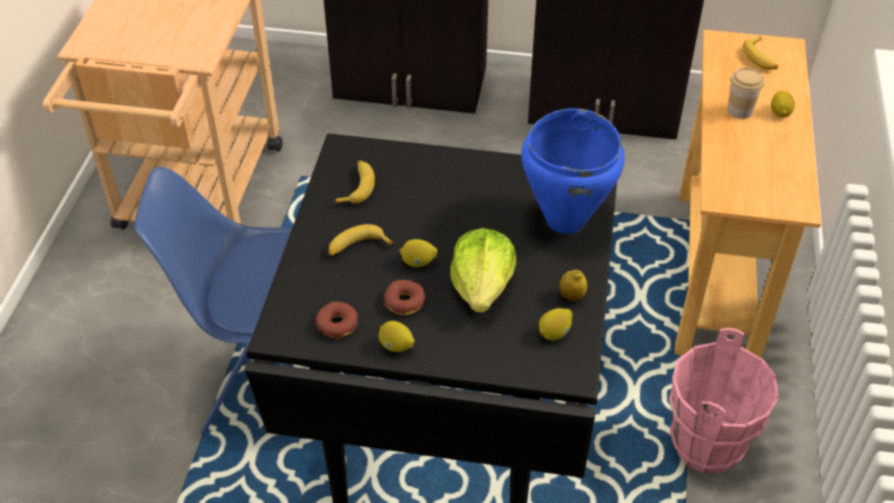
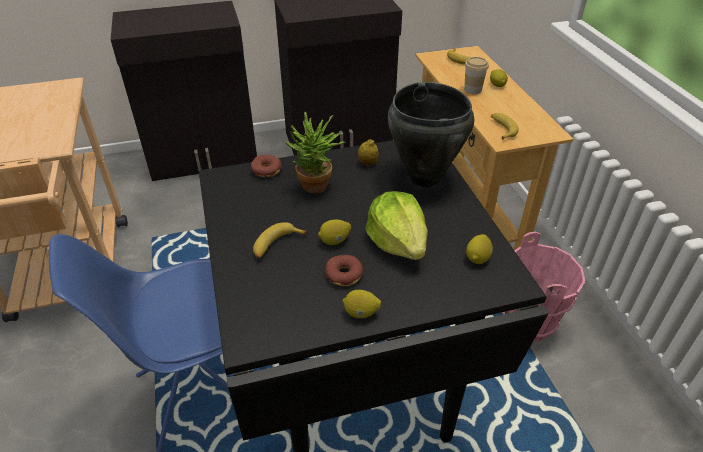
camera: 25 degrees left, 5 degrees down
donut [316,302,358,340] -> donut moved to [251,155,282,177]
banana [335,160,375,204] -> banana moved to [491,113,519,139]
blue cooking pot [521,108,624,234] -> black cooking pot [388,82,474,187]
lemon [559,270,587,301] -> lemon moved to [358,139,379,166]
none -> potted plant [284,112,345,194]

